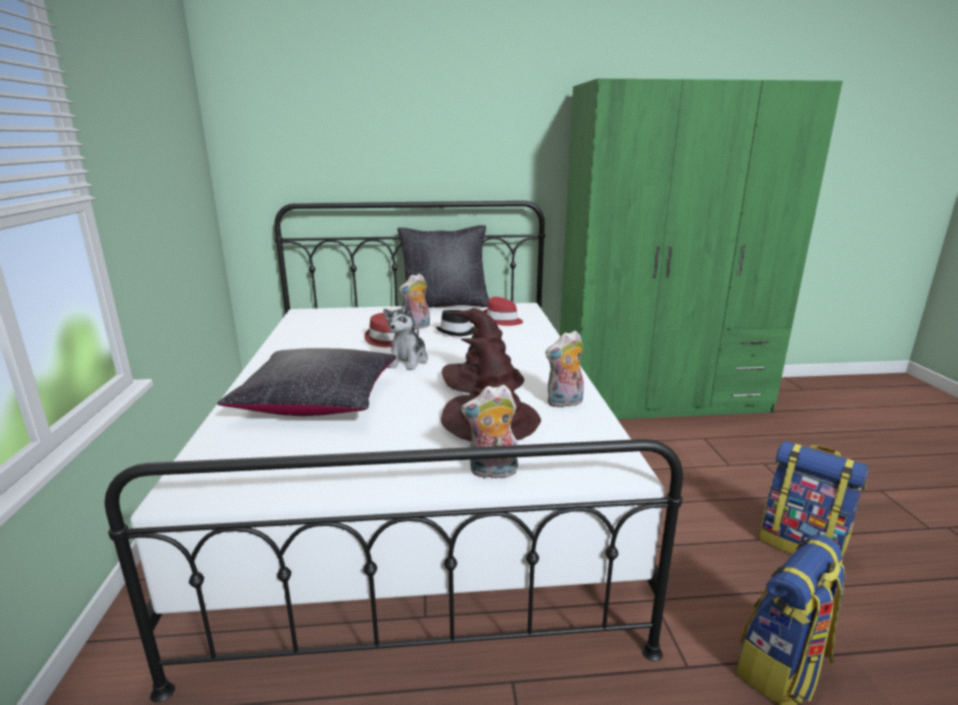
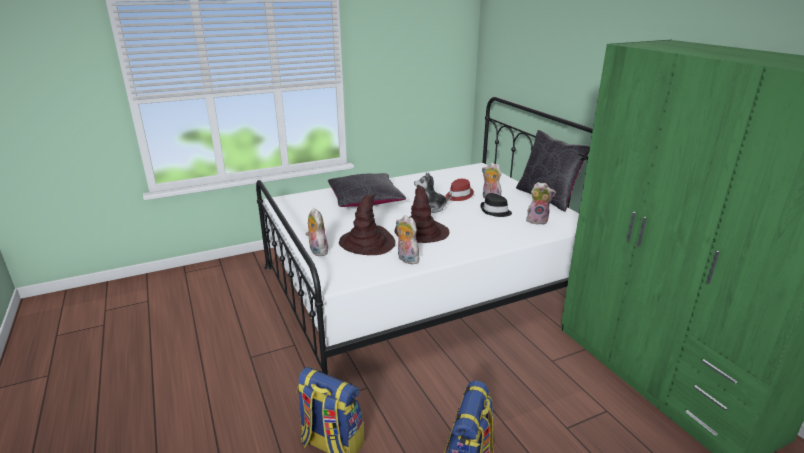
camera: 70 degrees right, 5 degrees up
red hat [484,297,523,326] -> plush toy [526,182,556,225]

